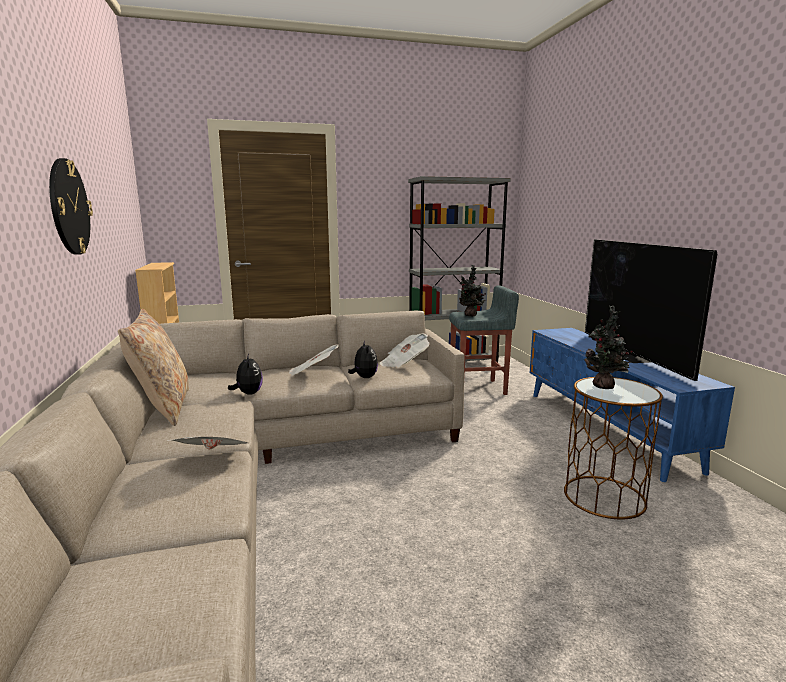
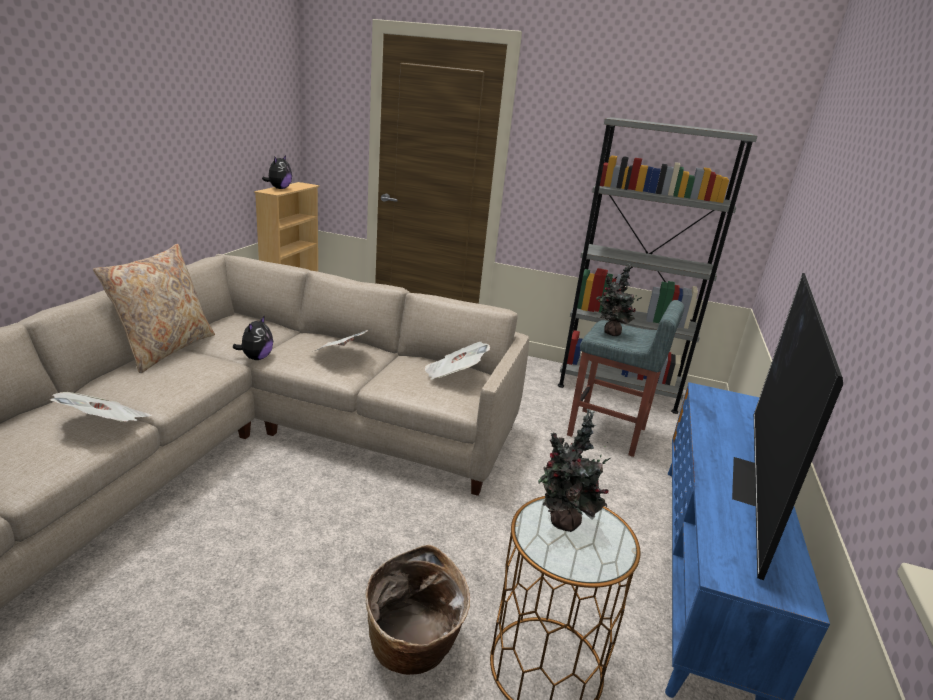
camera: 30 degrees right, 10 degrees up
wall clock [49,158,93,255] -> none
plush toy [348,340,378,378] -> plush toy moved to [262,155,292,189]
none -> basket [365,545,470,675]

